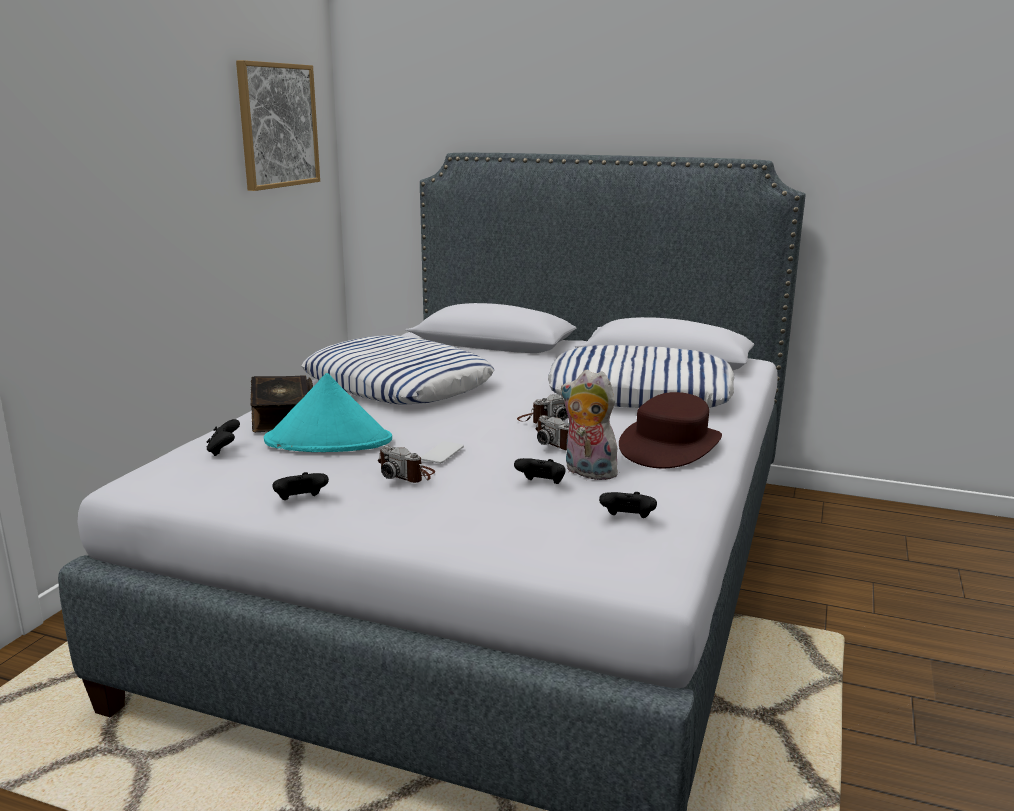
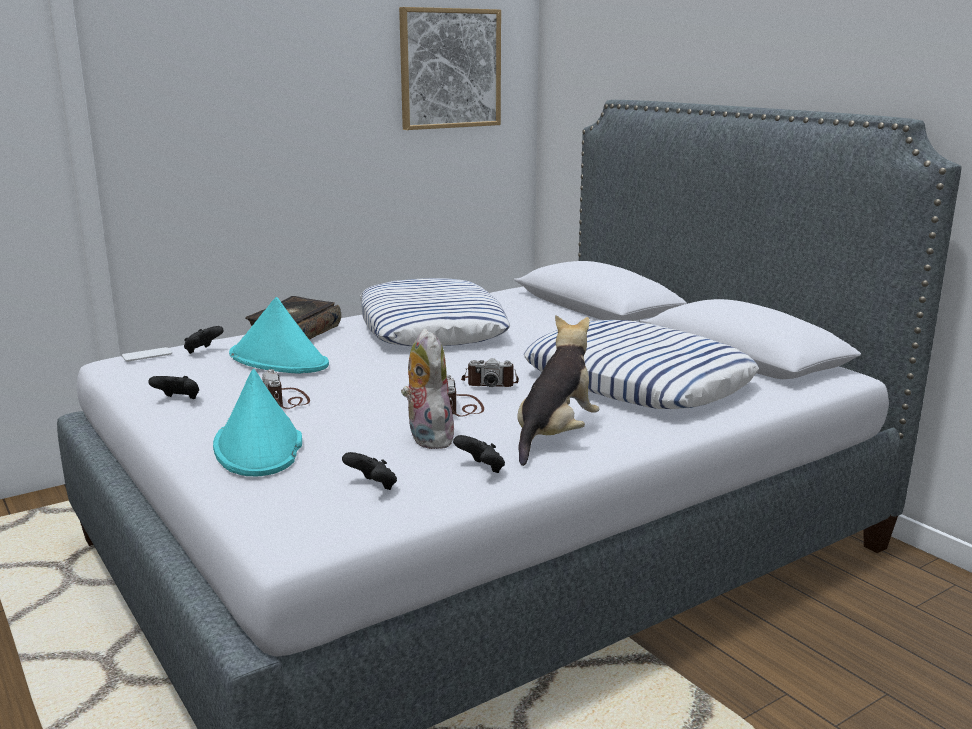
camera: 35 degrees right, 0 degrees up
phone [421,441,464,464] -> phone moved to [122,347,172,362]
black game controller [514,458,566,484] -> black game controller moved to [453,435,505,473]
brown hat [619,392,722,468] -> plush toy [517,315,600,466]
none -> turquoise hat [213,369,302,476]

